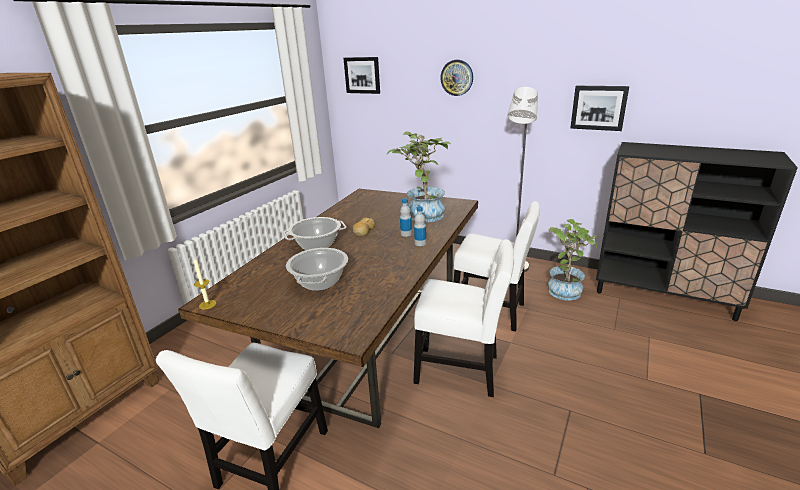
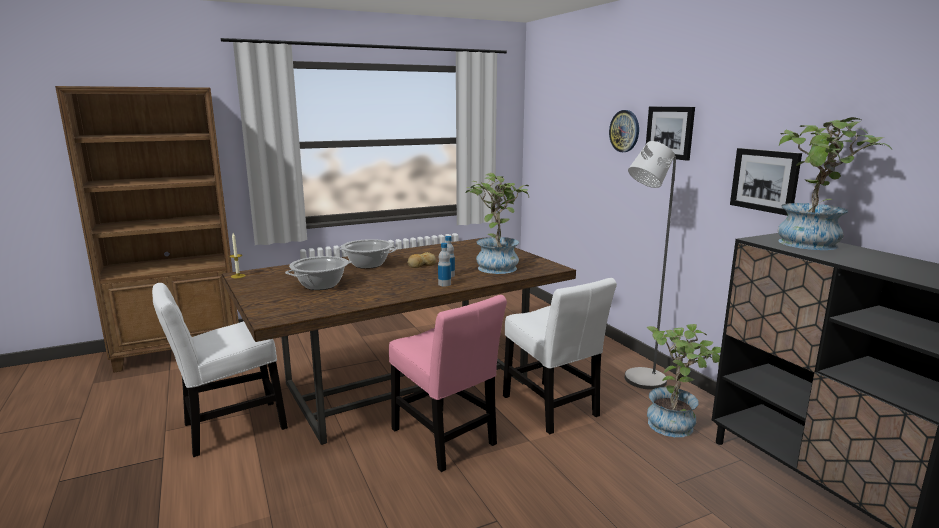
camera: 35 degrees right, 10 degrees down
picture [343,57,380,94] -> picture moved to [646,107,695,161]
white chair [413,239,514,397] -> pink chair [389,295,507,472]
none -> potted plant [778,117,892,250]

